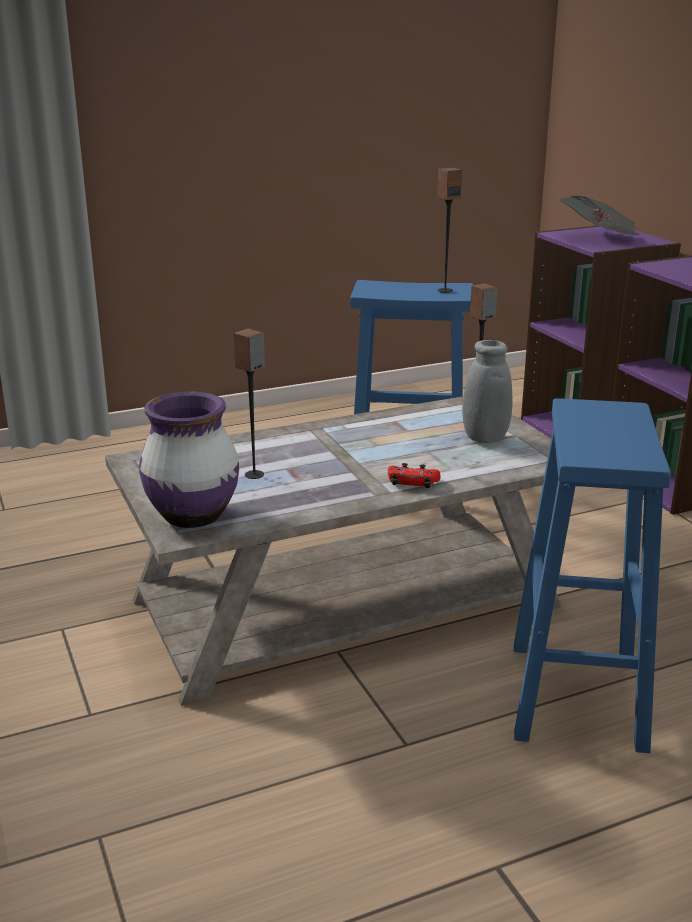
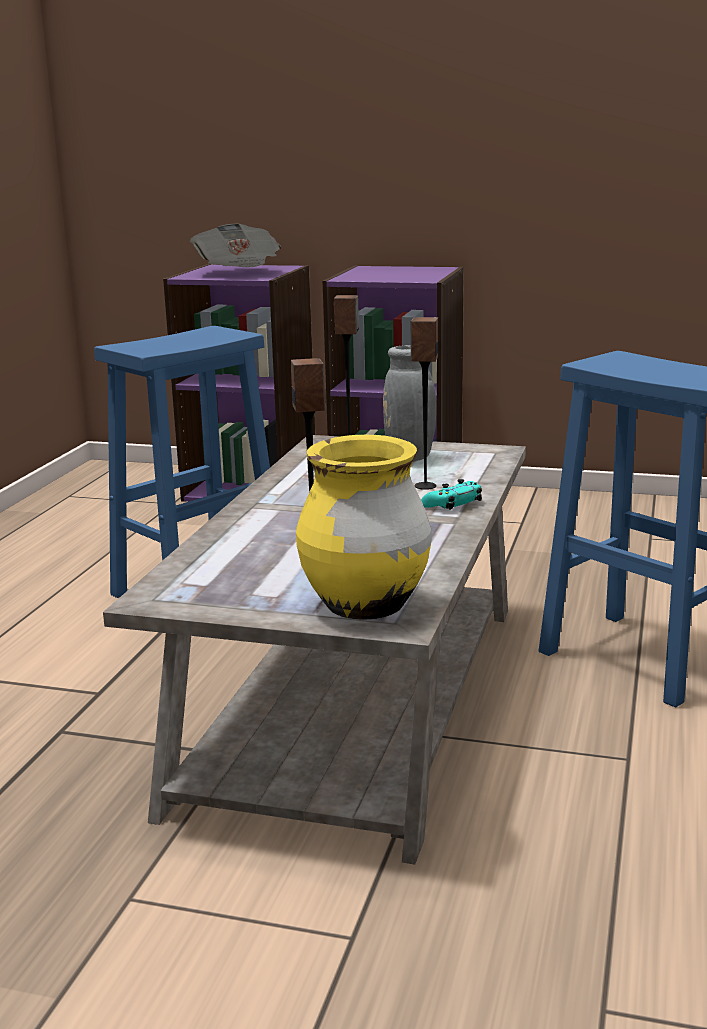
camera: 50 degrees left, 5 degrees down
purple vase [139,391,239,528] -> yellow vase [296,435,431,619]
red game controller [388,463,440,488] -> turquoise game controller [421,479,482,510]
speaker [437,167,462,293] -> speaker moved to [411,317,438,490]

